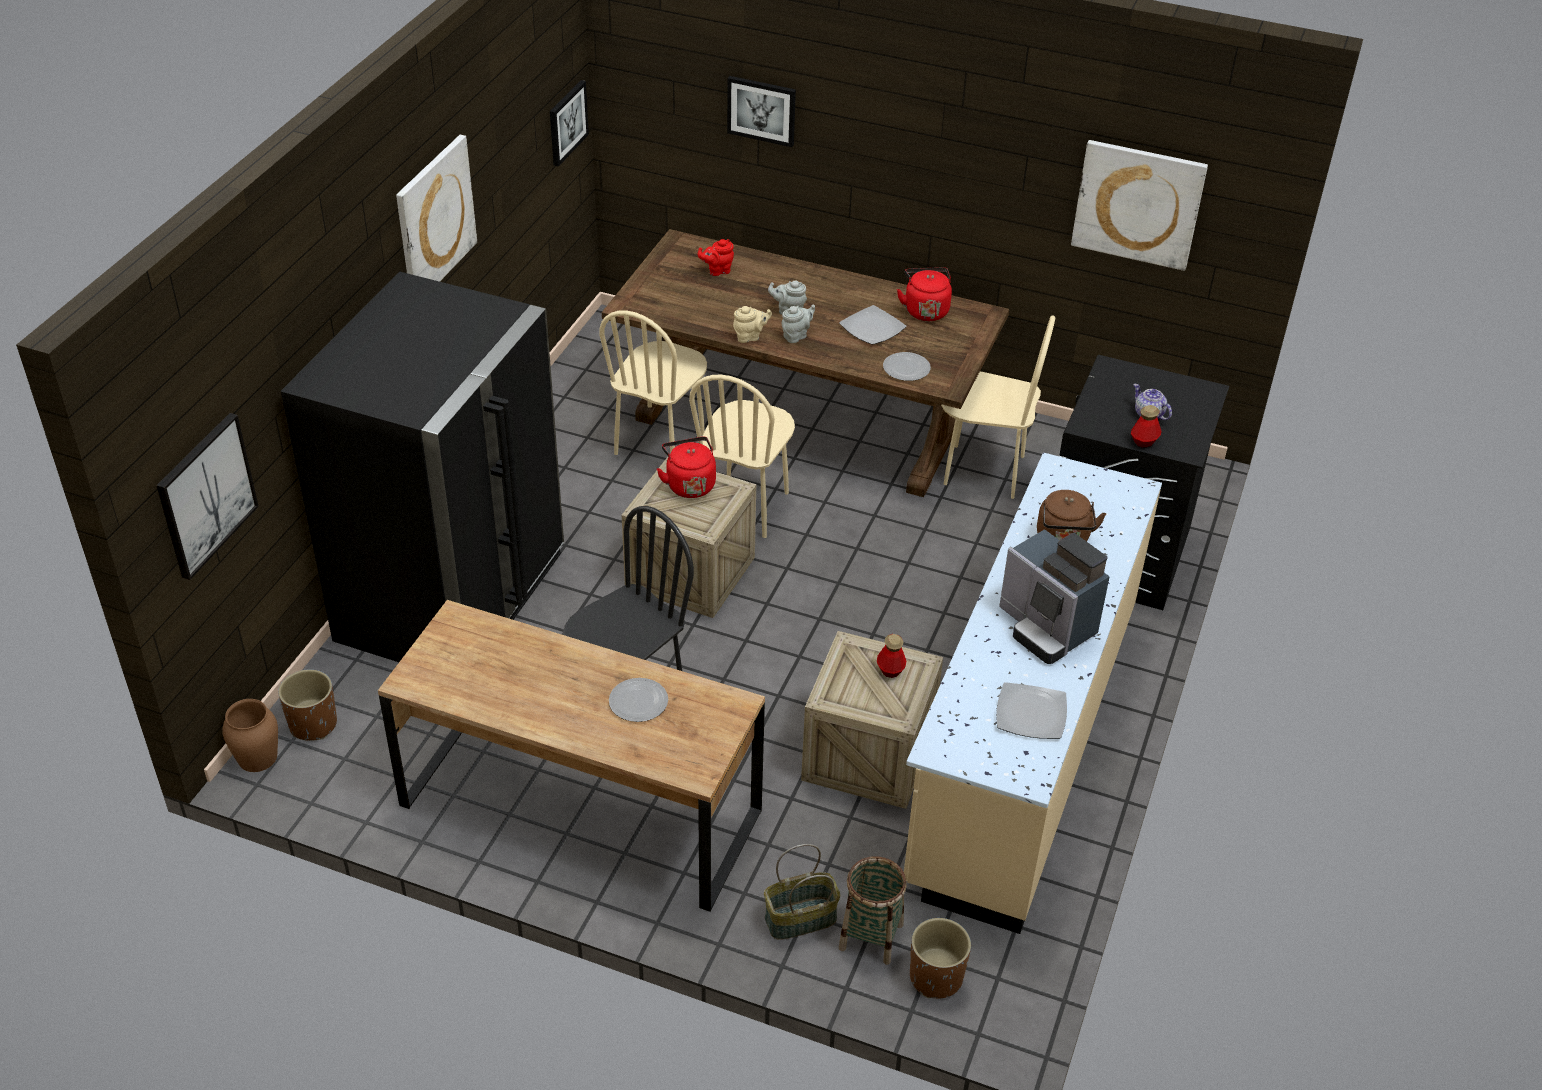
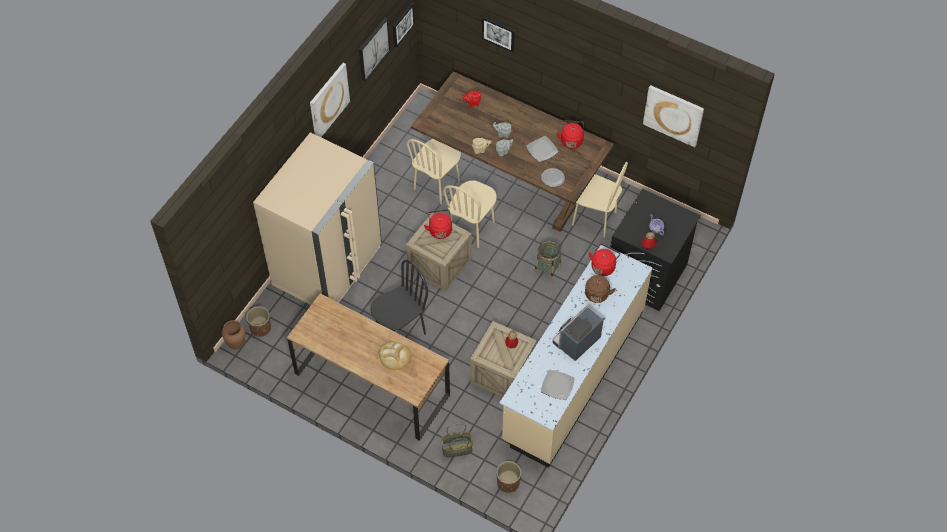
camera: 10 degrees right, 15 degrees up
picture [156,413,259,580] -> picture moved to [359,17,390,82]
black fridge [281,271,564,662] -> beige fridge [253,132,382,305]
plate [609,678,668,722] -> bread [378,341,411,370]
basket [839,856,907,965] -> basket moved to [534,241,561,281]
coffee machine [999,529,1110,664] -> coffee machine turned 75 degrees clockwise [553,306,603,361]
none -> red kettle [589,244,621,276]

